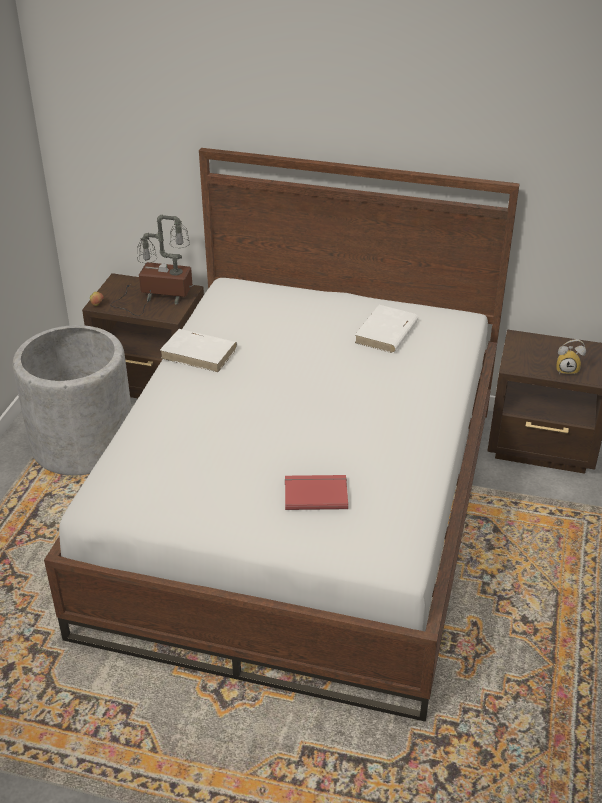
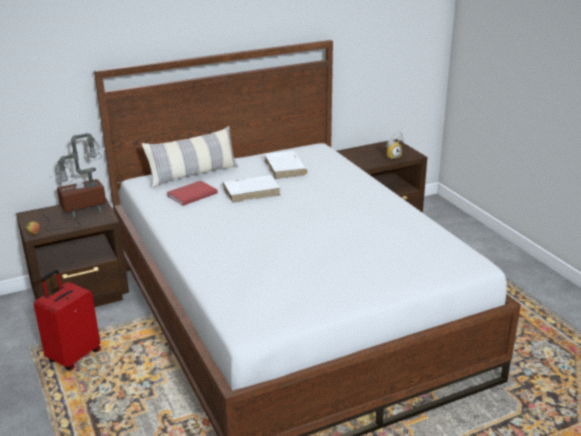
camera: 40 degrees left, 10 degrees down
grey planter [13,325,132,475] -> red suitcase [34,270,101,371]
white book [160,329,237,372] -> white book moved to [223,175,280,203]
red book [285,475,348,510] -> red book moved to [166,180,218,206]
none -> pillow [142,126,238,188]

